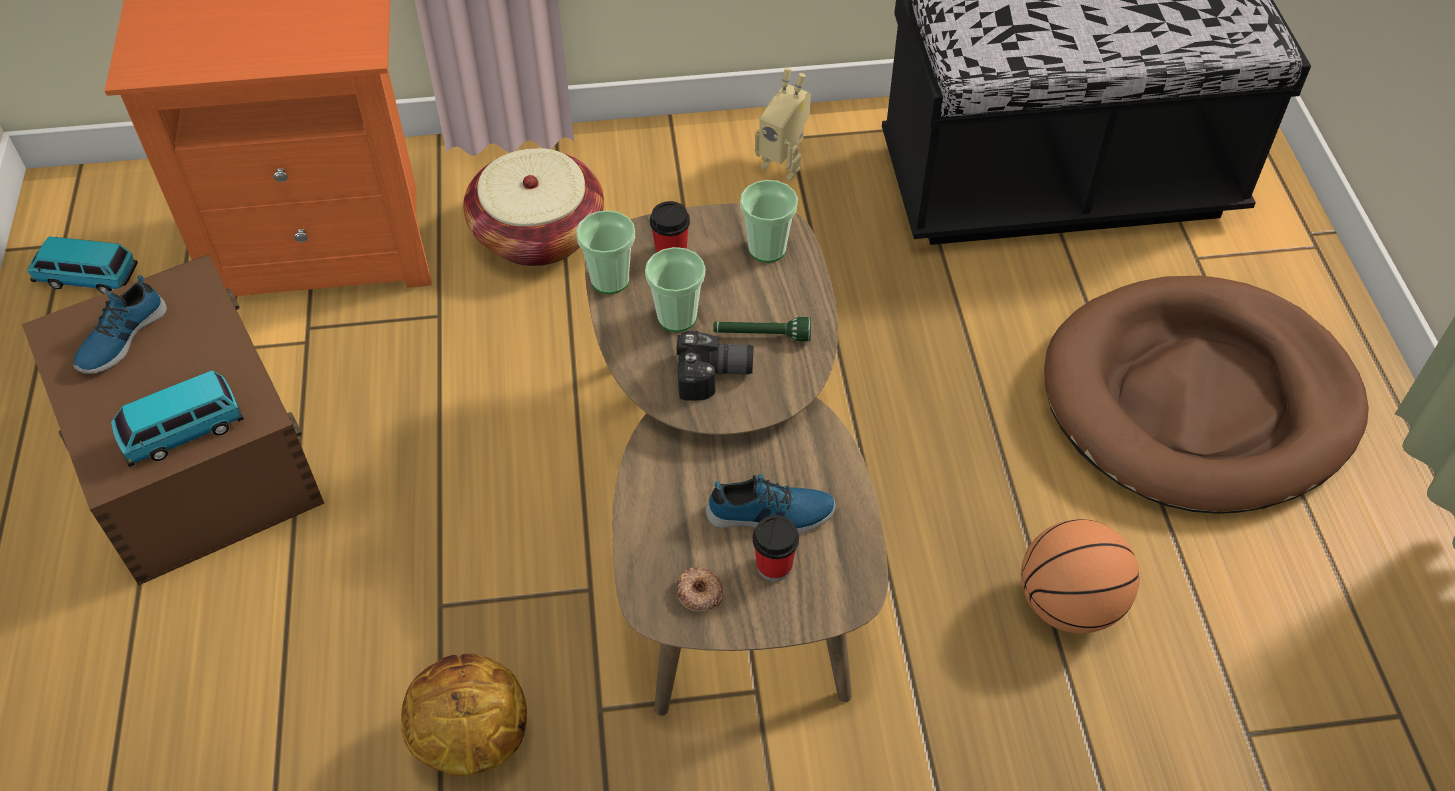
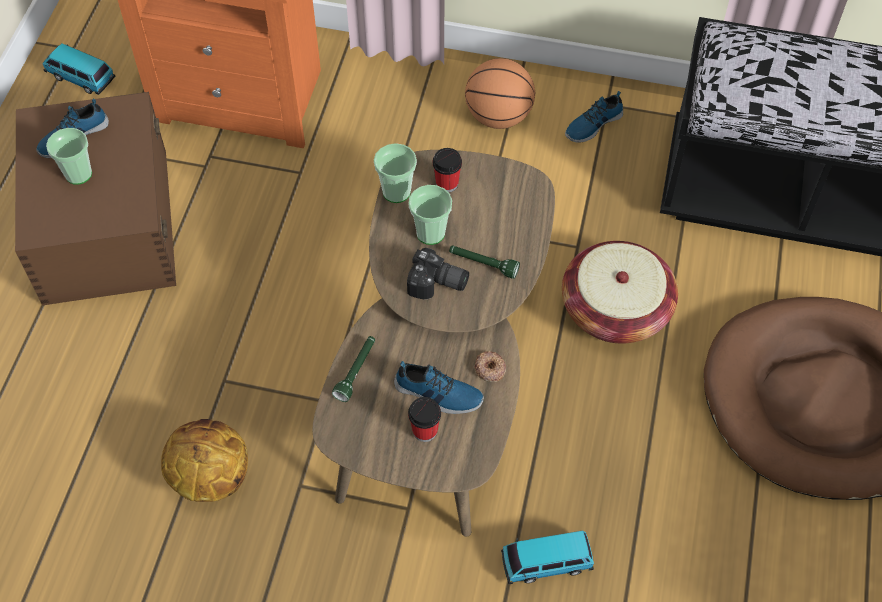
camera: 20 degrees right, 5 degrees up
toy car [111,370,244,467] -> toy car moved to [501,531,594,584]
basket [463,148,604,266] -> basket moved to [562,241,678,344]
donut [676,567,723,612] -> donut moved to [474,351,506,382]
cup [740,180,798,263] -> cup moved to [46,128,92,185]
toy robot [755,67,811,181] -> shoe [565,91,623,143]
basketball [1021,519,1140,633] -> basketball moved to [465,58,535,129]
none -> green flashlight [332,336,375,402]

